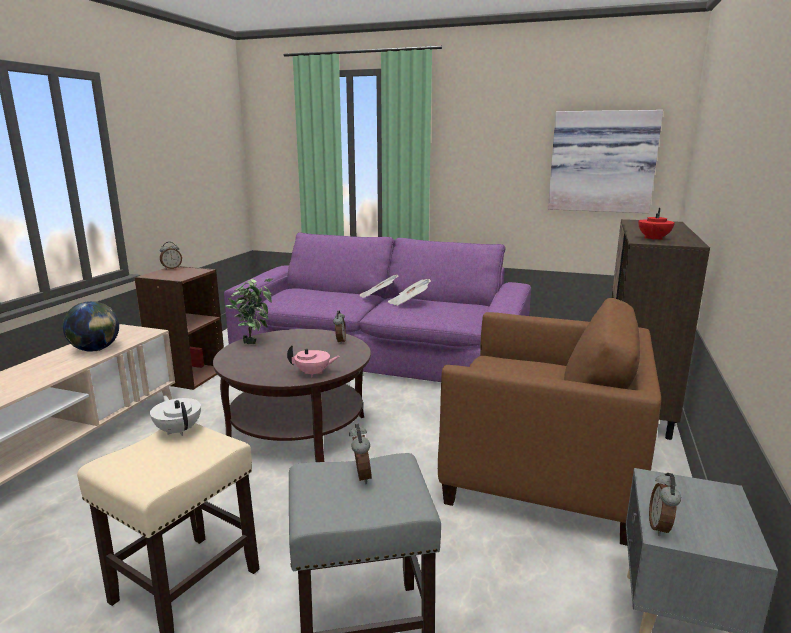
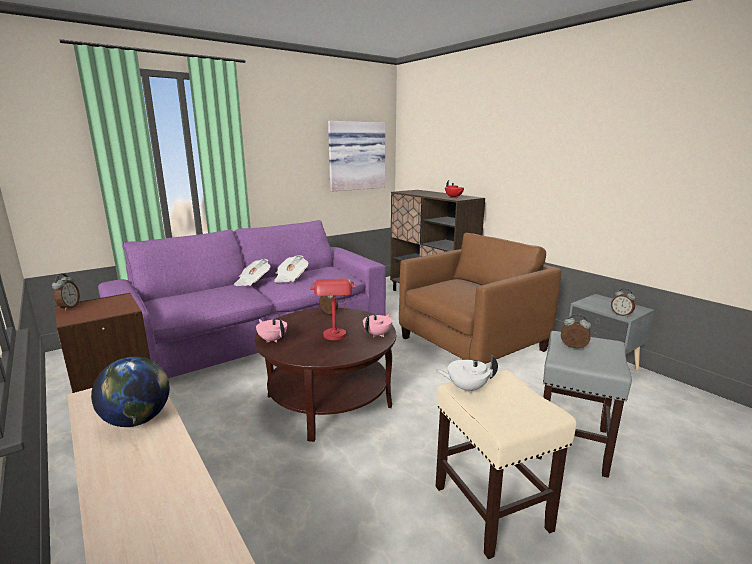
camera: 55 degrees left, 0 degrees up
potted plant [226,279,273,344] -> pink teapot [256,319,287,342]
none -> red table lamp [310,278,356,340]

